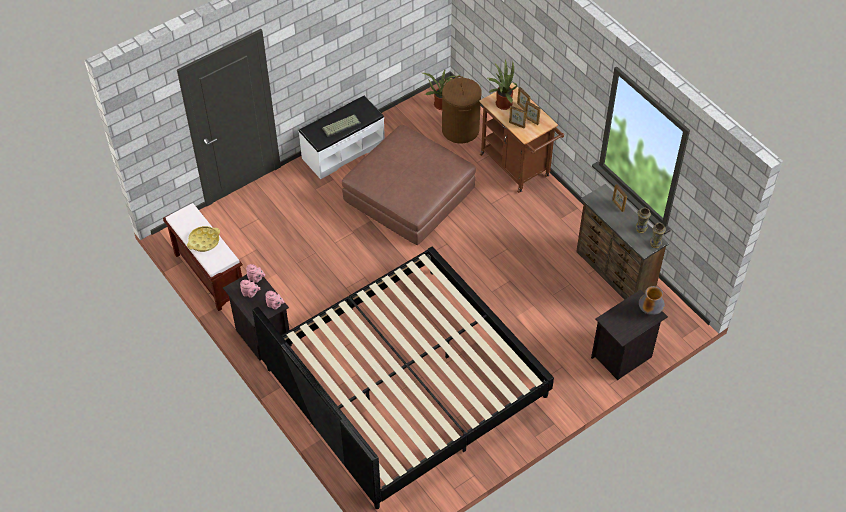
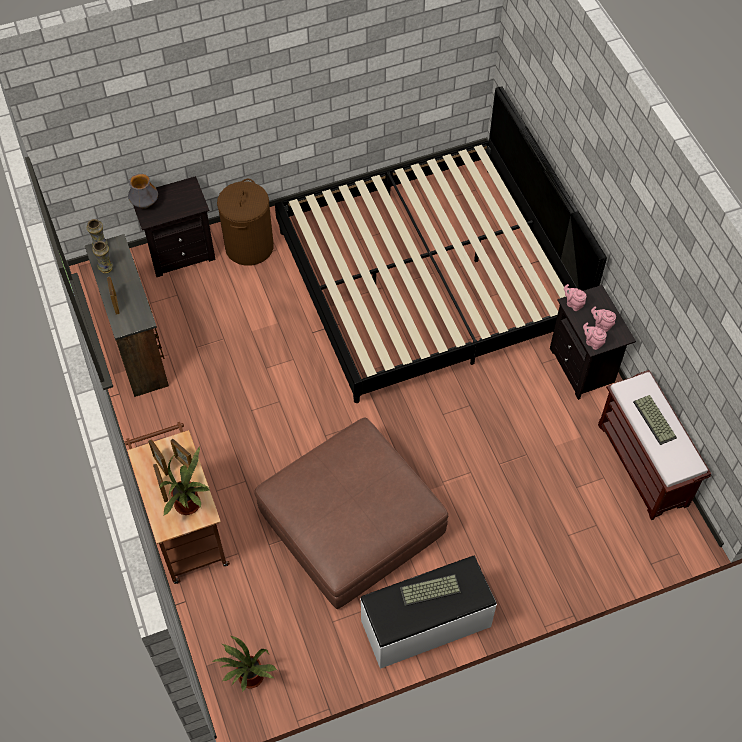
camera: 165 degrees left, 5 degrees up
yellow tray [187,226,220,252] -> keyboard [633,395,677,445]
brown laundry basket [442,76,482,144] -> brown laundry basket moved to [217,179,274,266]

